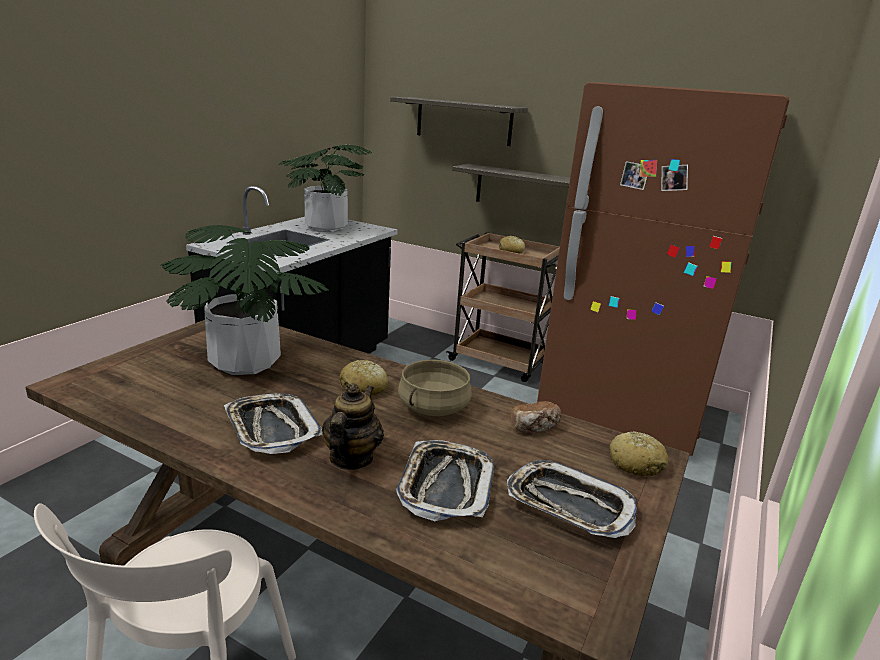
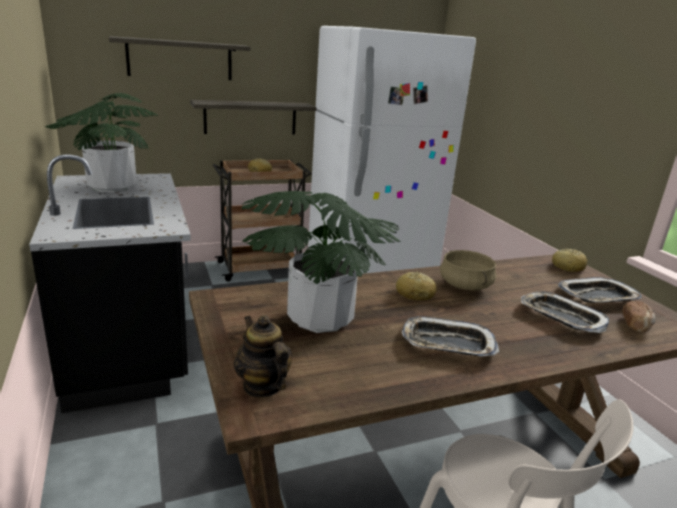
camera: 50 degrees left, 0 degrees up
teapot [322,384,384,470] -> teapot moved to [234,315,292,398]
bread [511,401,561,433] -> bread moved to [623,301,656,332]
brown fridge [537,82,789,456] -> white fridge [308,26,476,274]

